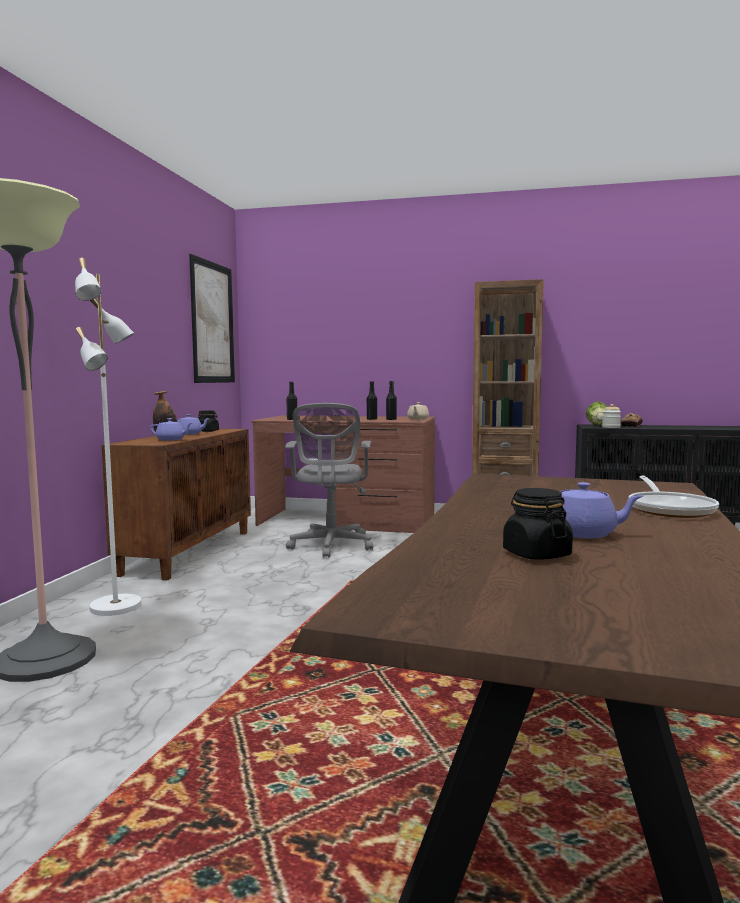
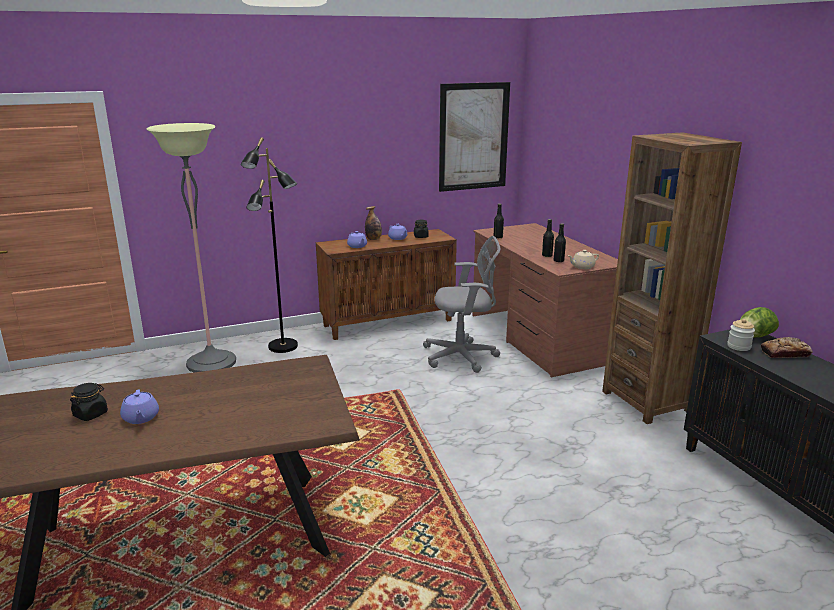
camera: 55 degrees right, 15 degrees up
white floor lamp [75,258,142,616] -> black floor lamp [241,137,298,353]
grey office chair [285,403,373,558] -> grey office chair turned 150 degrees counterclockwise [423,236,500,373]
frying pan [629,476,719,518] -> none

